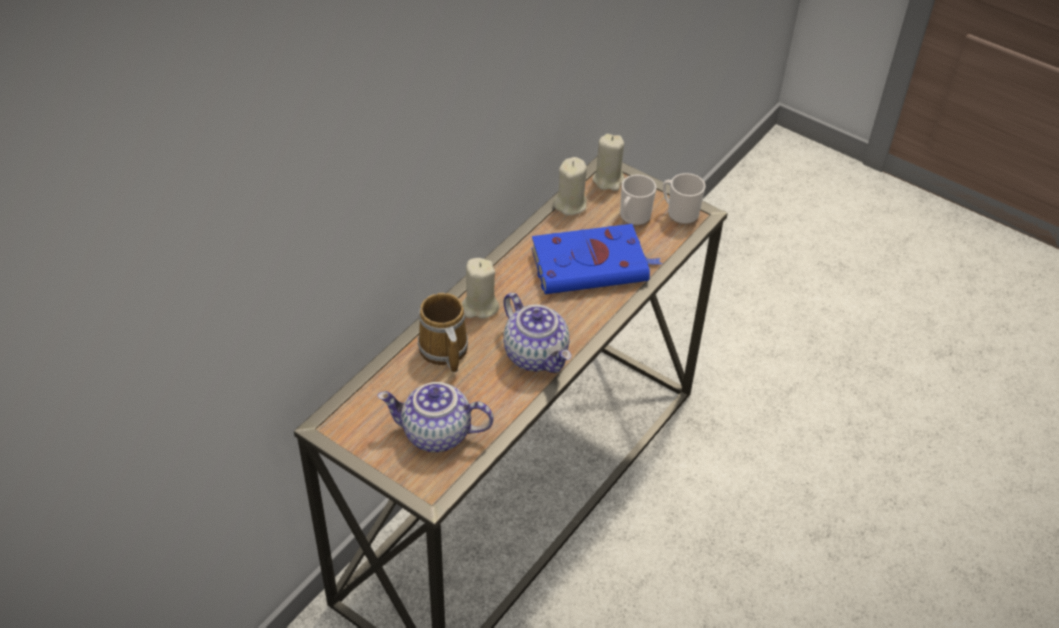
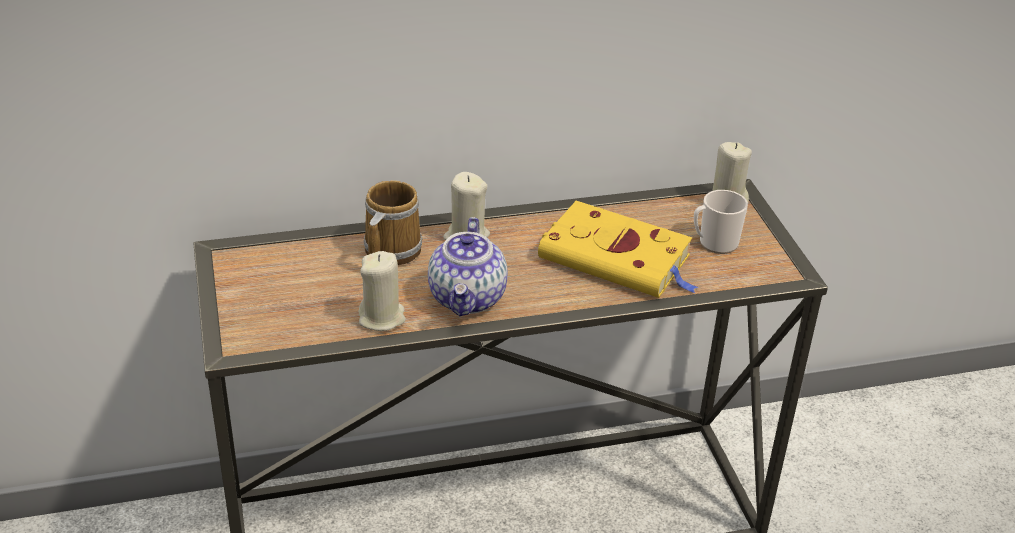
camera: 40 degrees right, 10 degrees down
teapot [377,382,494,452] -> none
blue book [531,224,662,294] -> yellow book [538,201,698,298]
beige candle [553,157,587,215] -> beige candle moved to [359,251,406,331]
mug [663,173,706,224] -> none

